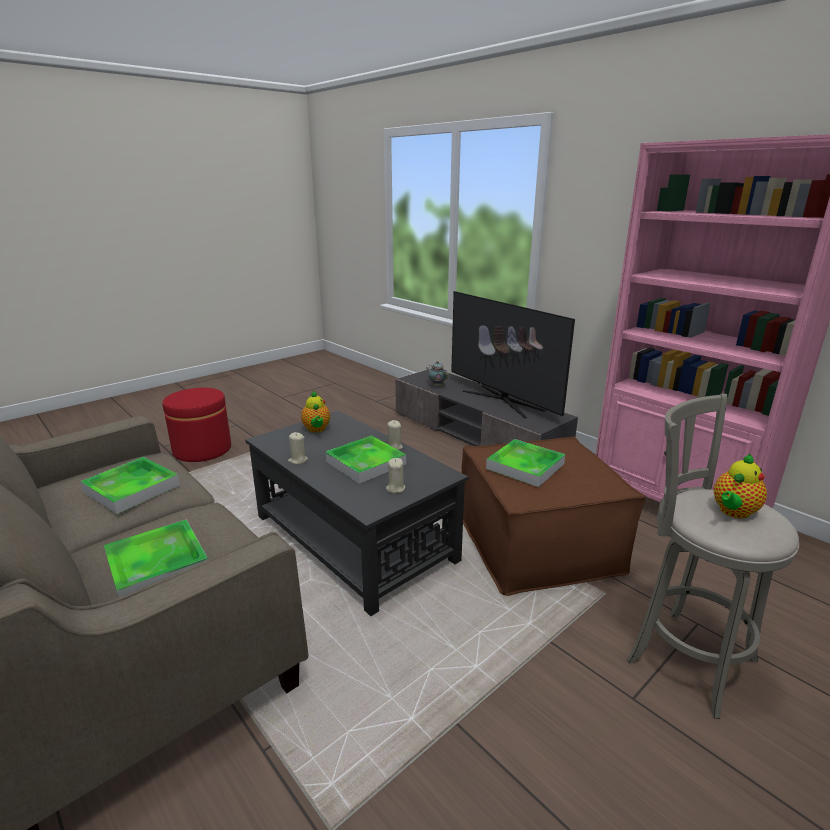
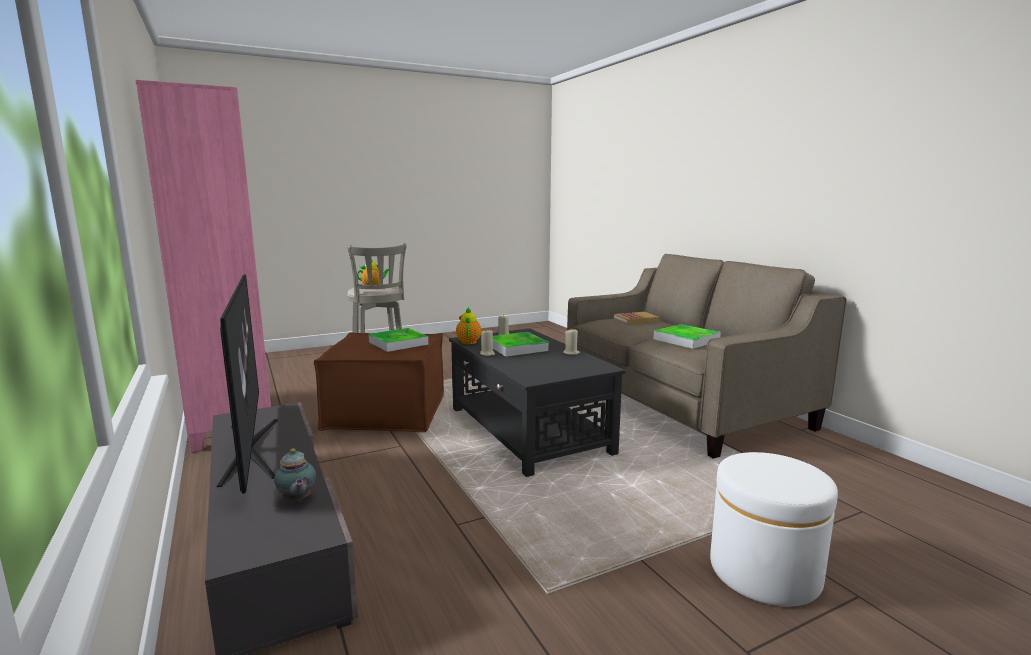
camera: 165 degrees left, 10 degrees down
tray [104,520,208,598] -> book [614,312,659,324]
red ottoman [162,388,231,462] -> white ottoman [710,452,838,607]
teapot [301,391,330,433] -> teapot moved to [456,306,481,344]

